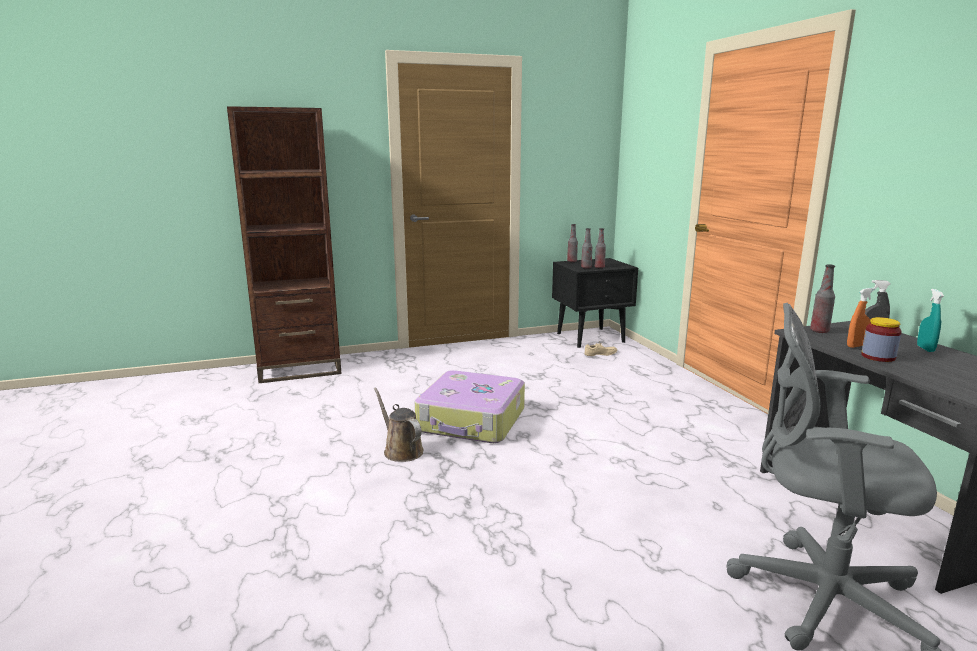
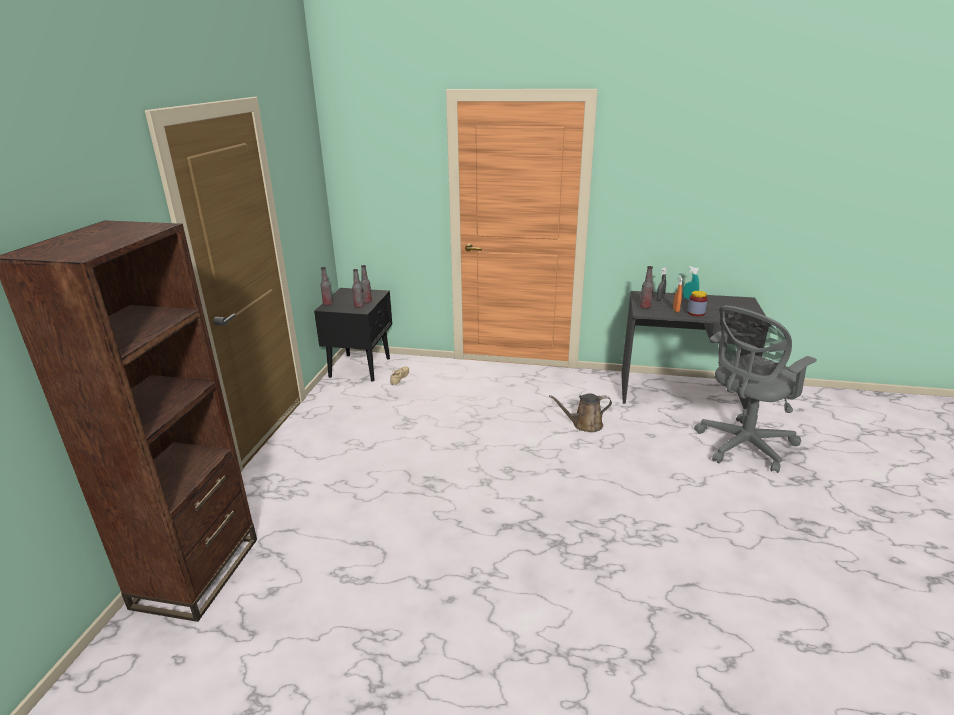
camera: 60 degrees left, 10 degrees up
brown watering can [374,387,423,462] -> brown watering can moved to [549,393,612,432]
suitcase [415,370,525,443] -> none

